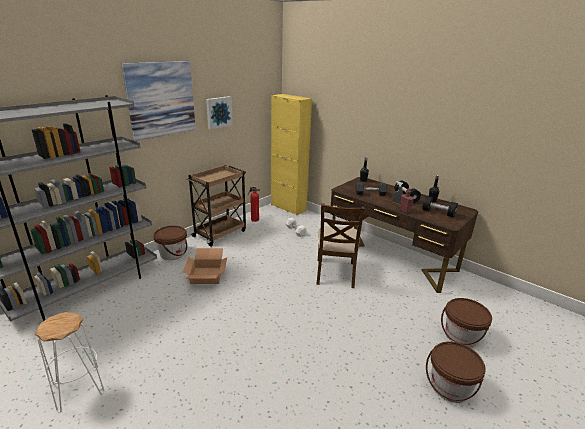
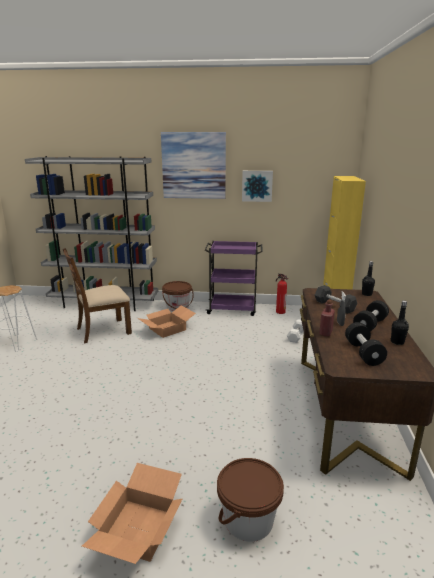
camera: 55 degrees right, 5 degrees down
brown cart [186,165,246,247] -> purple cart [205,241,262,316]
brown chair [316,203,365,288] -> brown chair moved to [63,248,132,343]
brown bucket [426,342,486,403] -> cardboard box [82,463,183,564]

